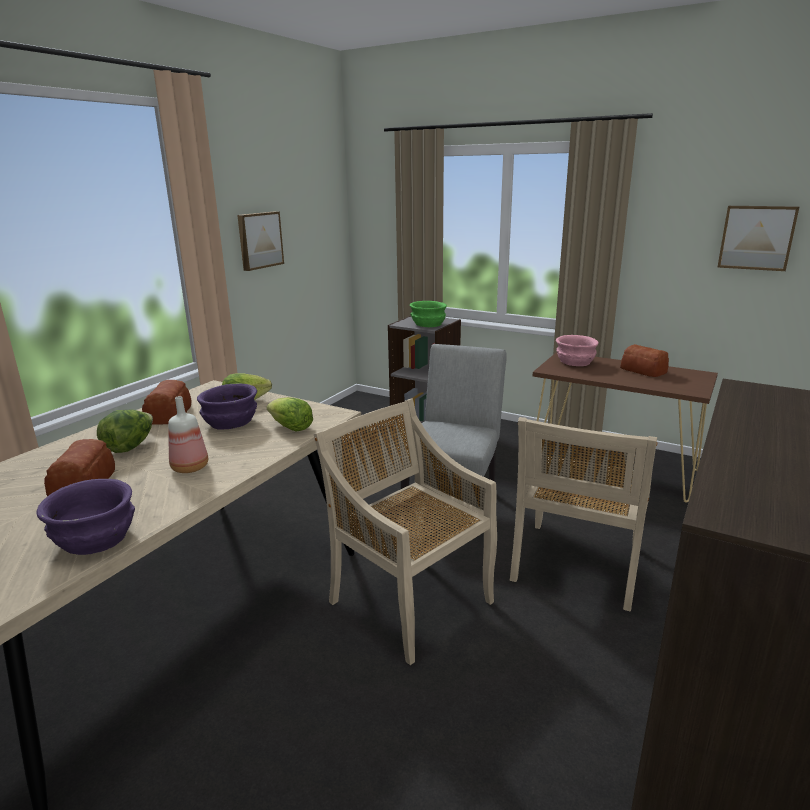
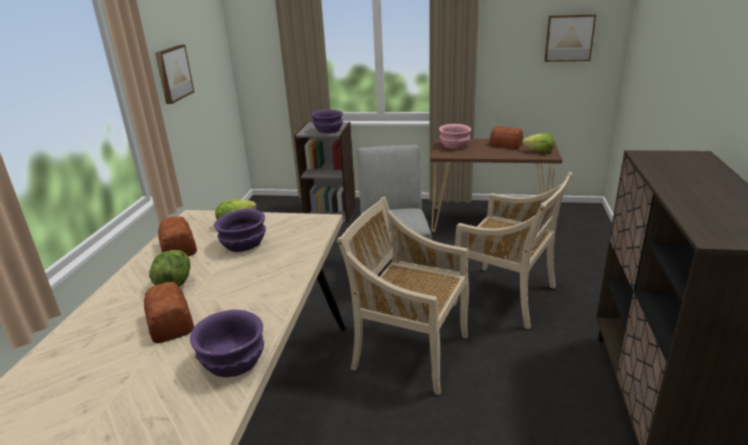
camera: 20 degrees left, 5 degrees up
bottle [168,396,208,473] -> none
lettuce [267,397,313,432] -> lettuce moved to [522,133,555,152]
green bowl [410,301,447,327] -> purple bowl [311,109,343,133]
beige chair [510,417,657,612] -> beige chair turned 60 degrees counterclockwise [454,172,573,329]

